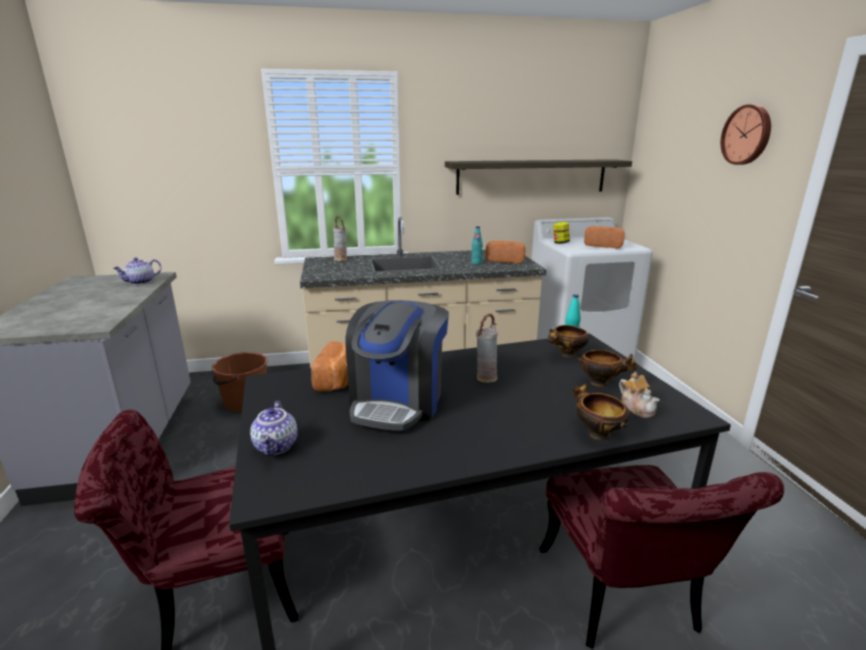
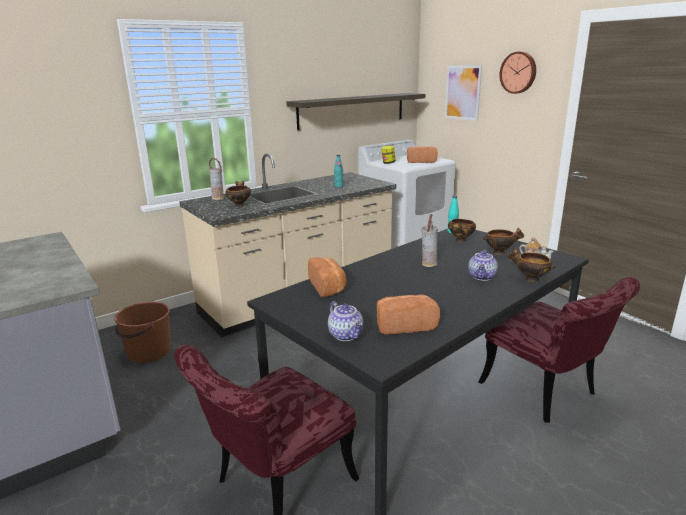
camera: 25 degrees left, 0 degrees up
teapot [113,257,162,285] -> teapot moved to [468,250,498,281]
coffee machine [345,300,449,431] -> none
bread [486,240,525,264] -> bread moved to [377,294,440,334]
none -> bowl [226,181,251,207]
none -> picture [445,65,482,121]

